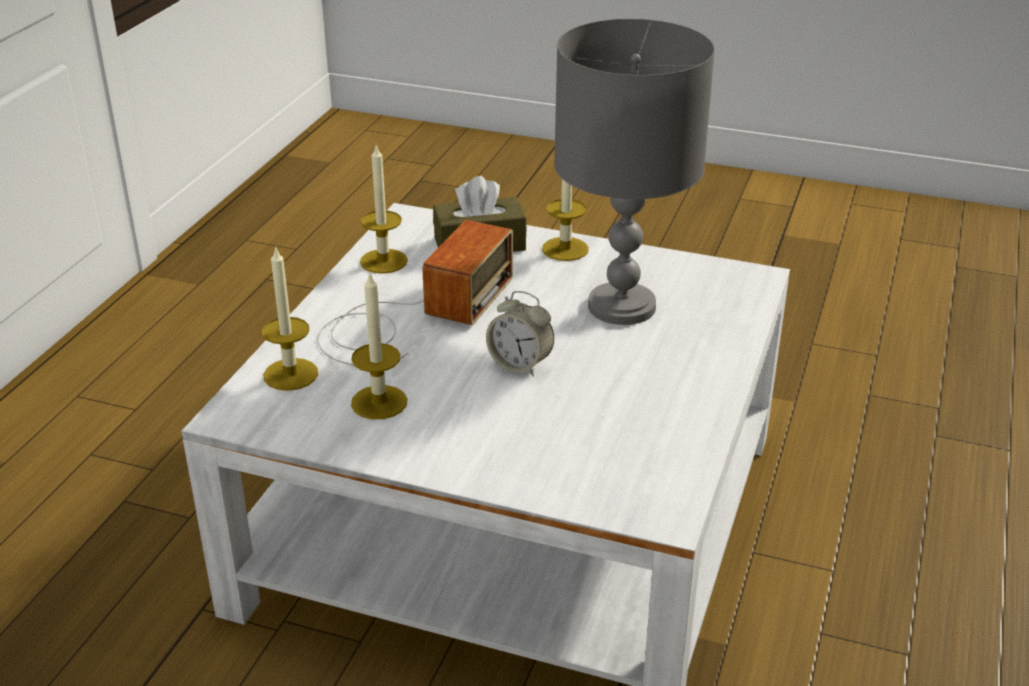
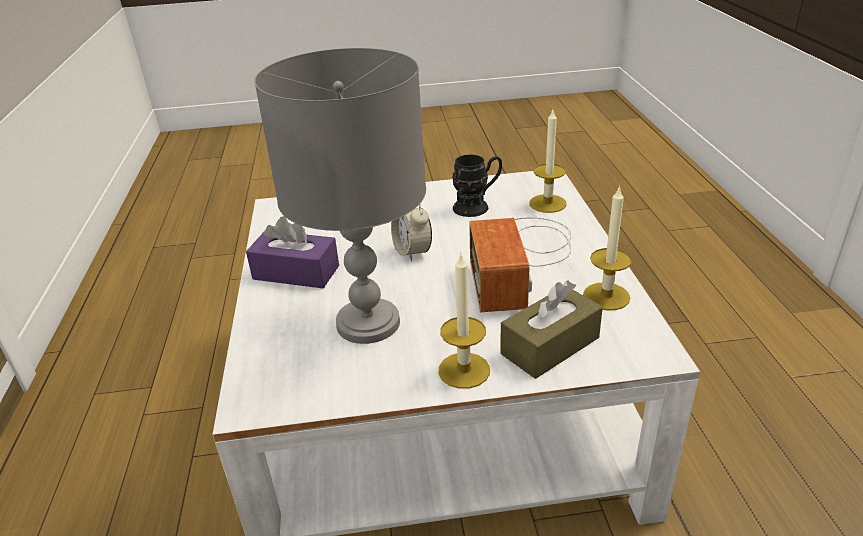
camera: 155 degrees right, 0 degrees up
candle [351,271,407,419] -> black mug [452,155,502,217]
alarm clock [486,291,554,377] -> alarm clock turned 120 degrees counterclockwise [391,204,432,262]
none -> purple tissue box [246,216,339,288]

